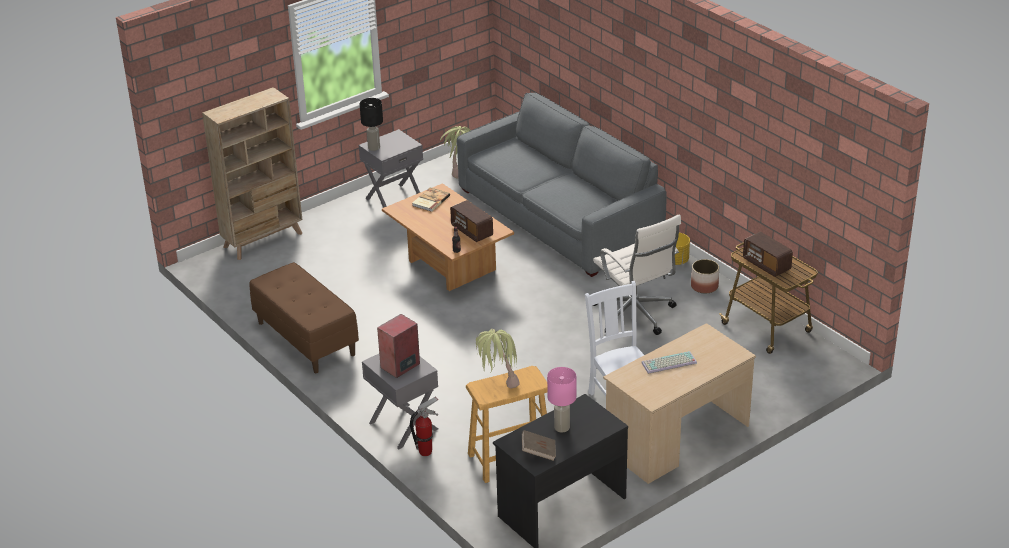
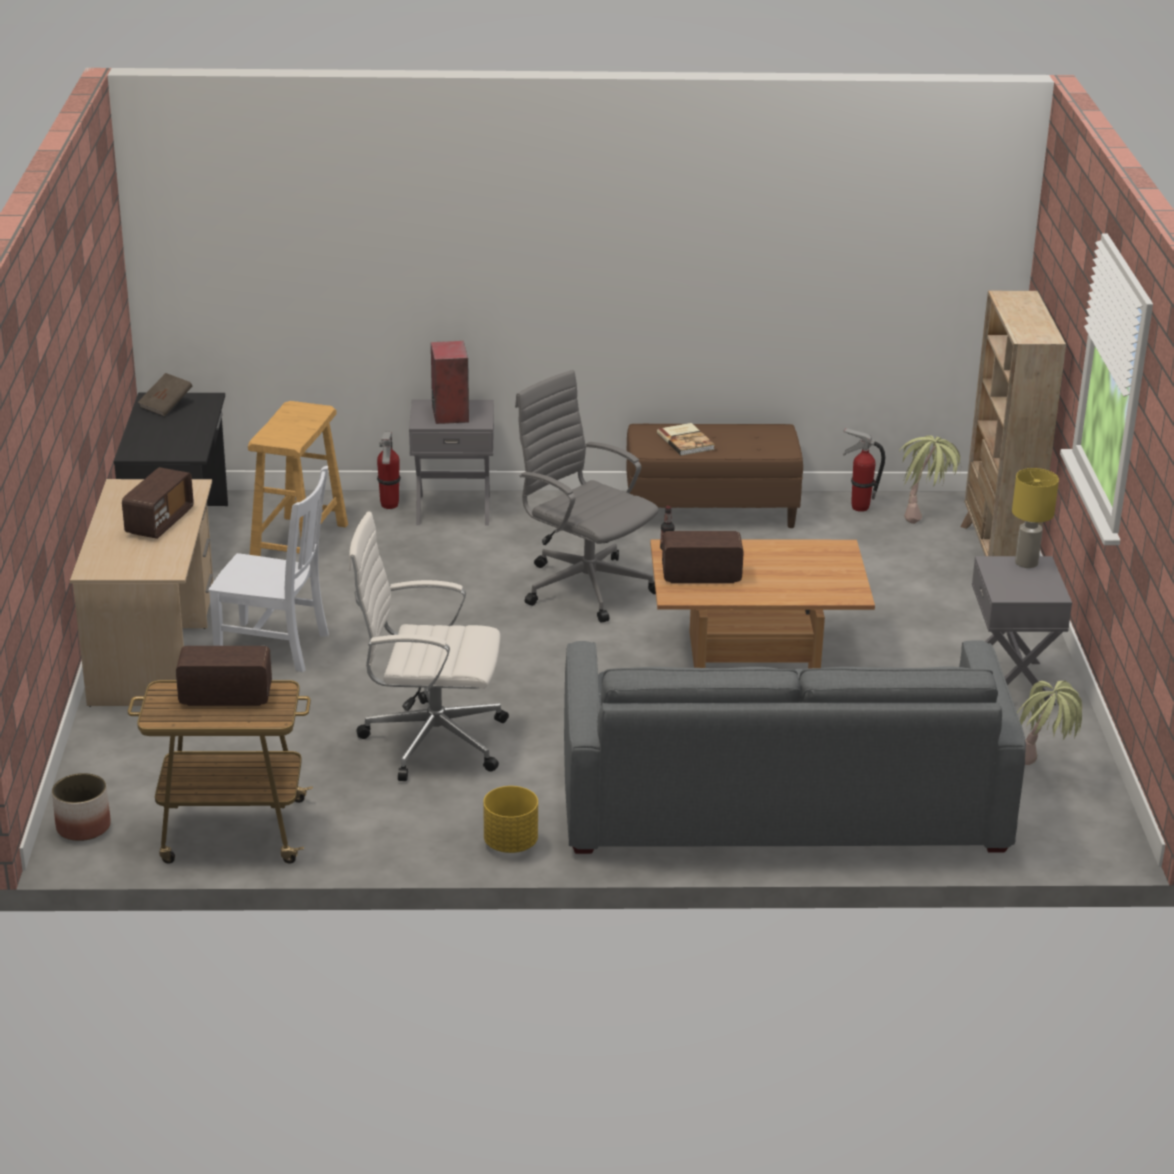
camera: 125 degrees right, 5 degrees down
black table lamp [360,98,383,151] -> yellow table lamp [1012,468,1059,568]
book [412,188,450,212] -> book moved to [657,423,715,456]
potted plant [476,329,520,388] -> potted plant moved to [899,435,961,524]
pink table lamp [547,367,576,432] -> none
keyboard [641,351,697,374] -> radio [122,467,194,539]
planter [691,259,719,294] -> planter moved to [52,773,111,841]
none -> grey office chair [515,370,659,623]
none -> fire extinguisher [843,427,885,512]

